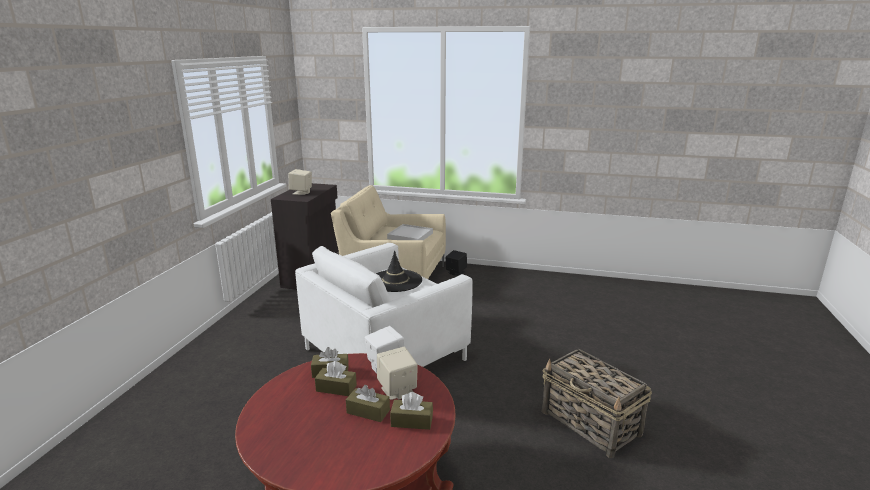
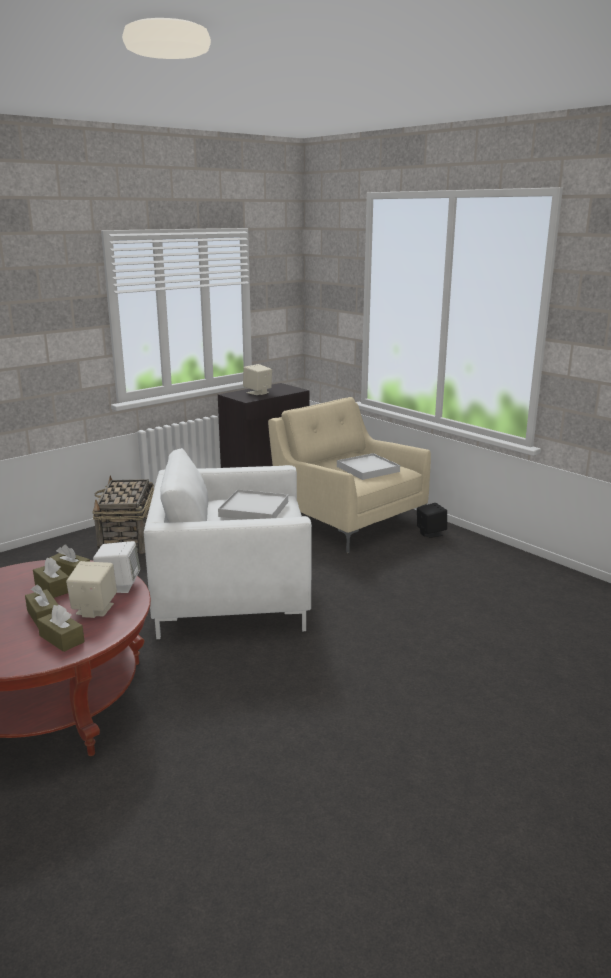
camera: 35 degrees right, 0 degrees up
black hat [376,250,422,292] -> white tray [218,489,288,520]
basket [542,349,652,458] -> basket moved to [92,476,154,553]

